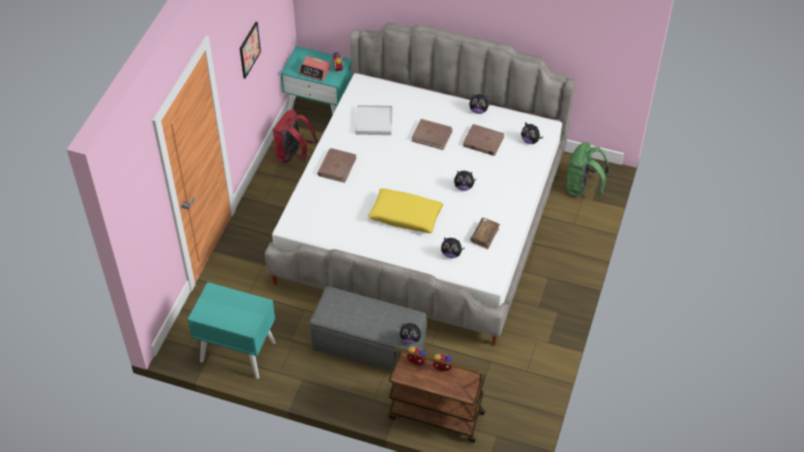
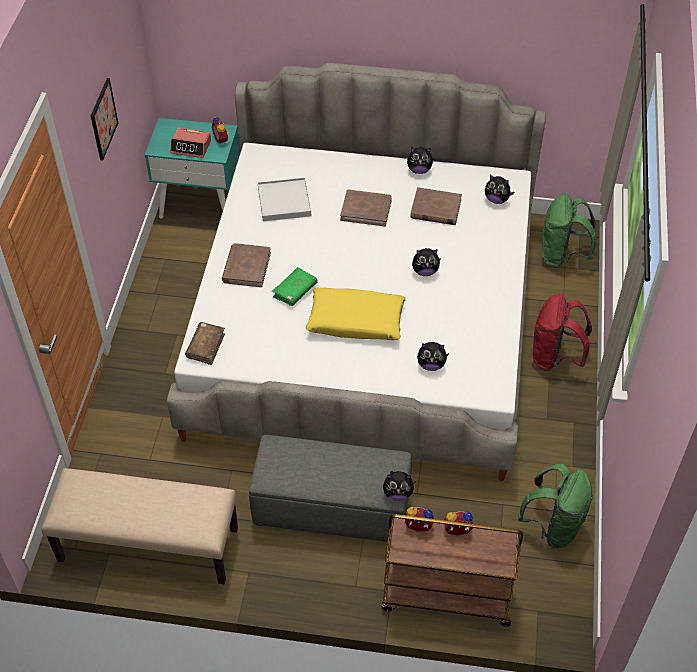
camera: 10 degrees left, 0 degrees up
turquoise nightstand [187,282,276,379] -> beige bench [42,468,238,584]
red backpack [273,110,318,163] -> red backpack moved to [533,294,592,371]
brown book [470,218,500,249] -> brown book moved to [185,322,225,365]
none -> green book [272,267,318,306]
none -> green backpack [517,464,593,548]

